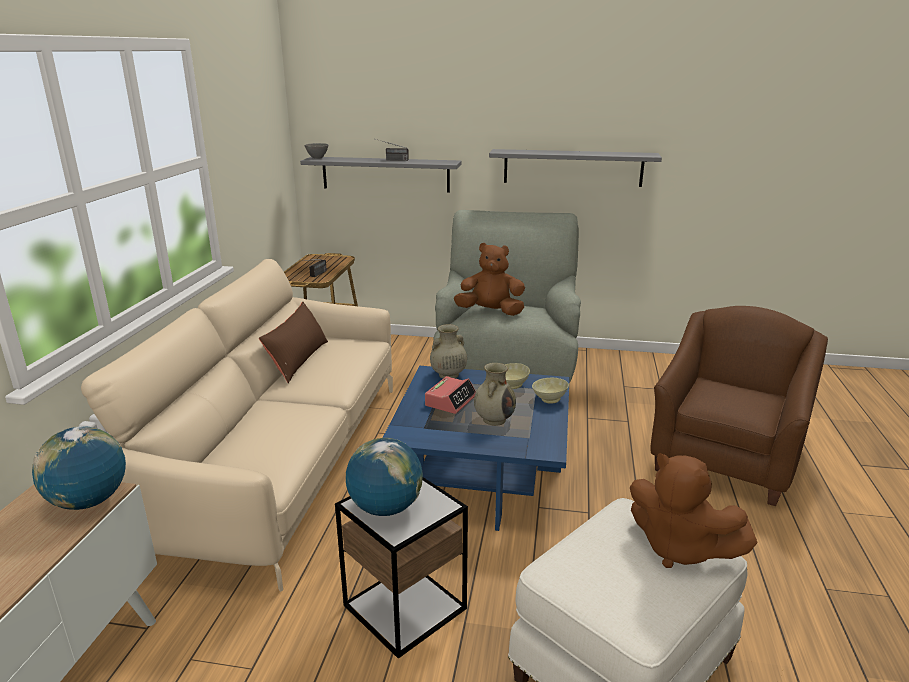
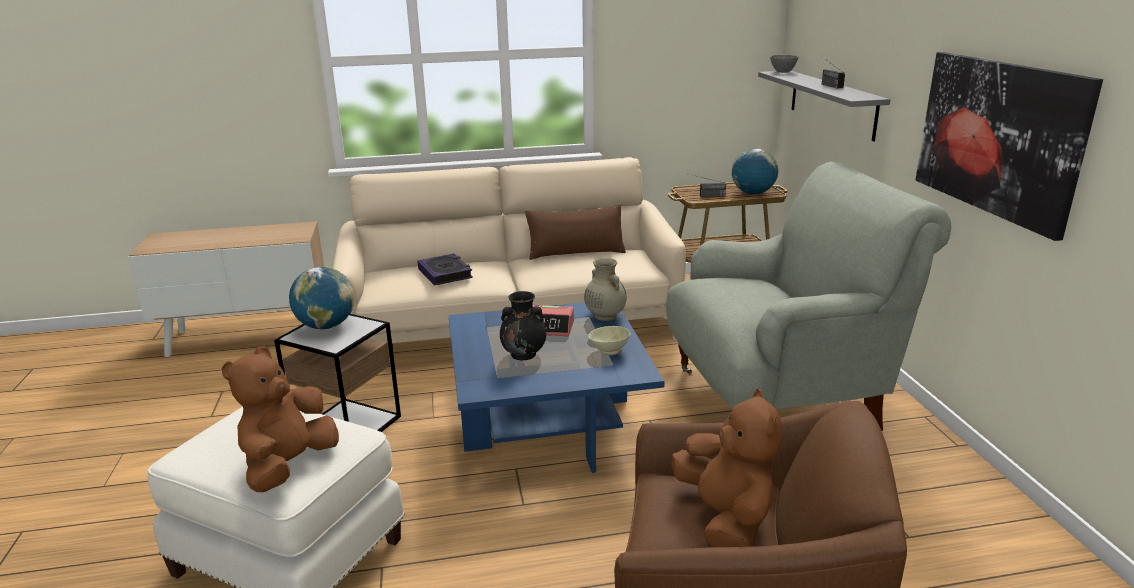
camera: 70 degrees right, 0 degrees up
globe [32,426,126,510] -> globe moved to [732,148,778,194]
brown plush toy [454,243,525,316] -> brown plush toy moved to [672,389,782,547]
beige vase [474,363,516,426] -> black vase [500,291,546,360]
grey shelf [489,149,662,187] -> picture [916,52,1103,241]
beige bowl [532,378,569,404] -> none
none -> book [417,254,473,286]

